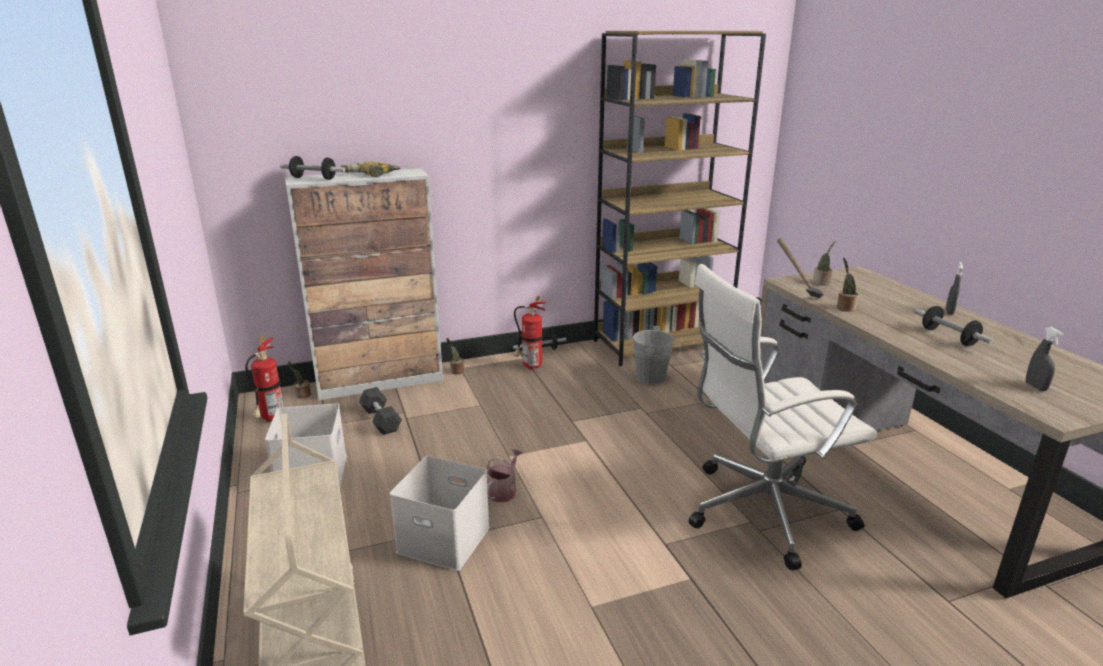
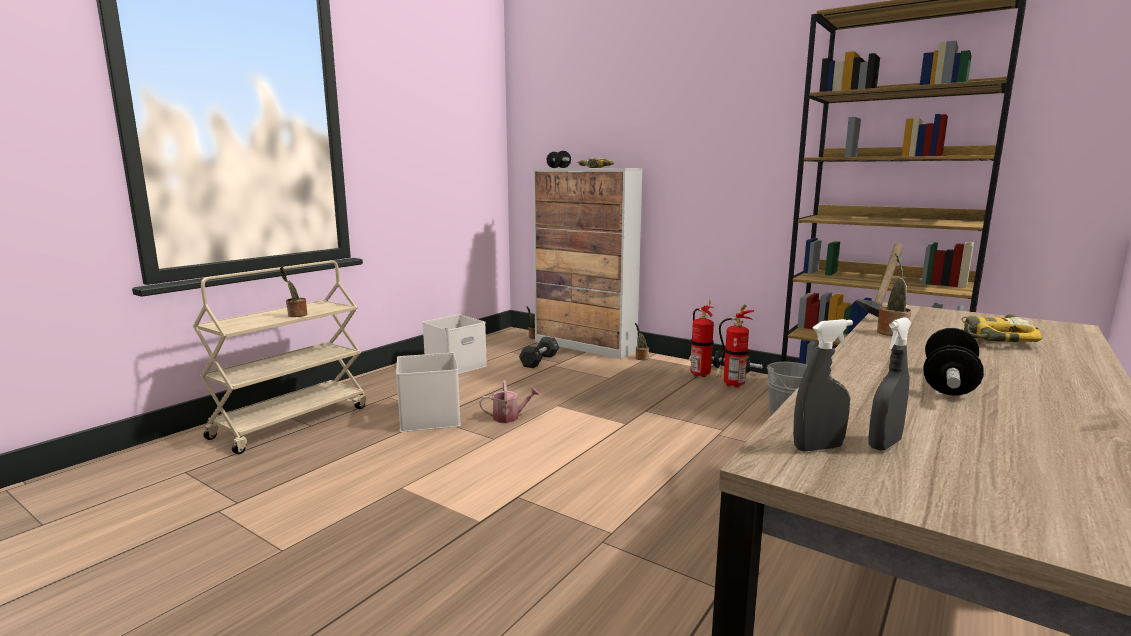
camera: 55 degrees right, 10 degrees down
fire extinguisher [245,335,284,422] -> fire extinguisher moved to [714,304,754,388]
white office chair [688,264,877,570] -> none
potted plant [813,241,836,286] -> potted plant moved to [280,266,307,317]
grey spray bottle [946,262,963,315] -> grey spray bottle moved to [793,319,853,451]
none -> power drill [961,314,1042,342]

